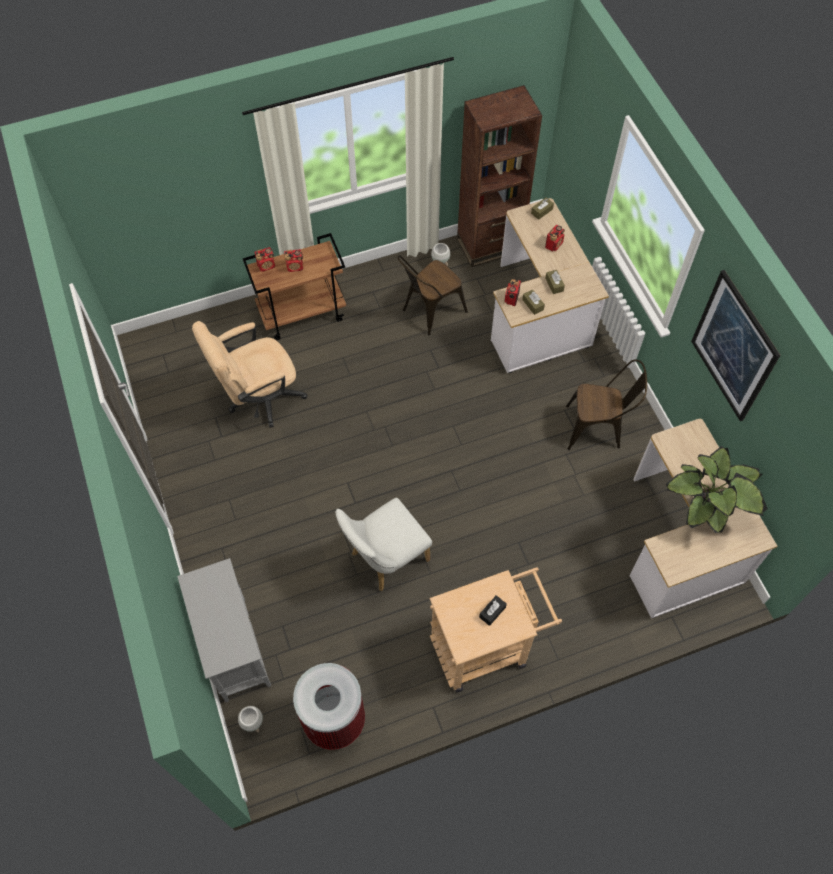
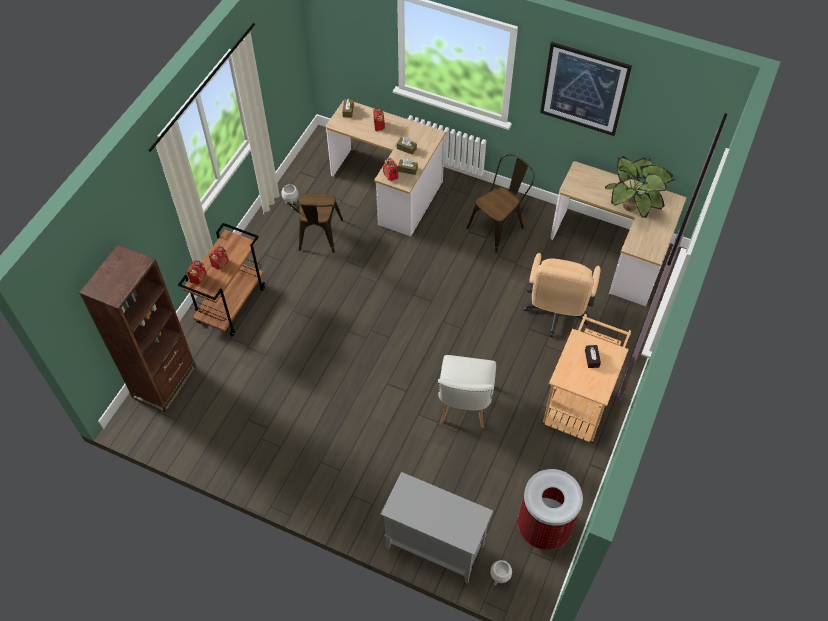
camera: 45 degrees left, 5 degrees down
beige office chair [192,321,307,428] -> beige office chair moved to [524,253,601,337]
brown bookcase [457,85,542,267] -> brown bookcase moved to [79,244,196,412]

